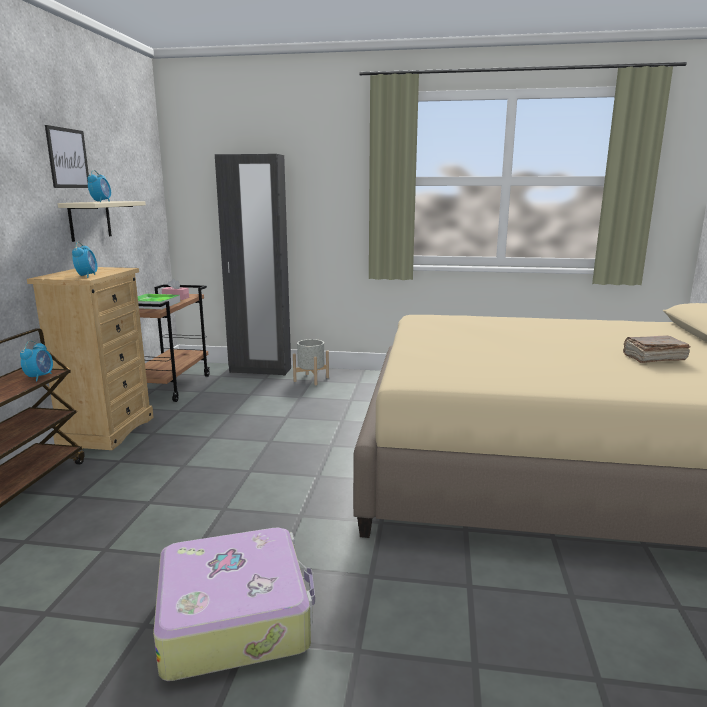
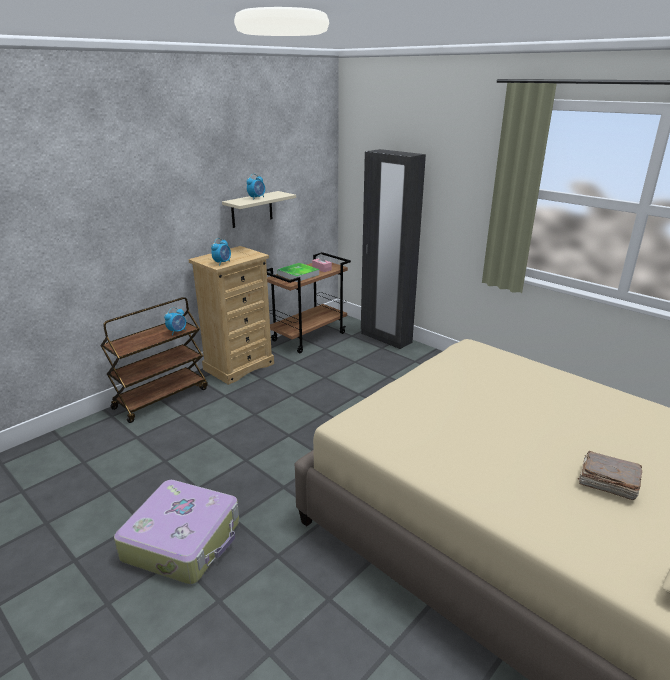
camera: 35 degrees right, 10 degrees up
picture [45,125,89,188] -> none
grey planter [293,339,329,385] -> none

